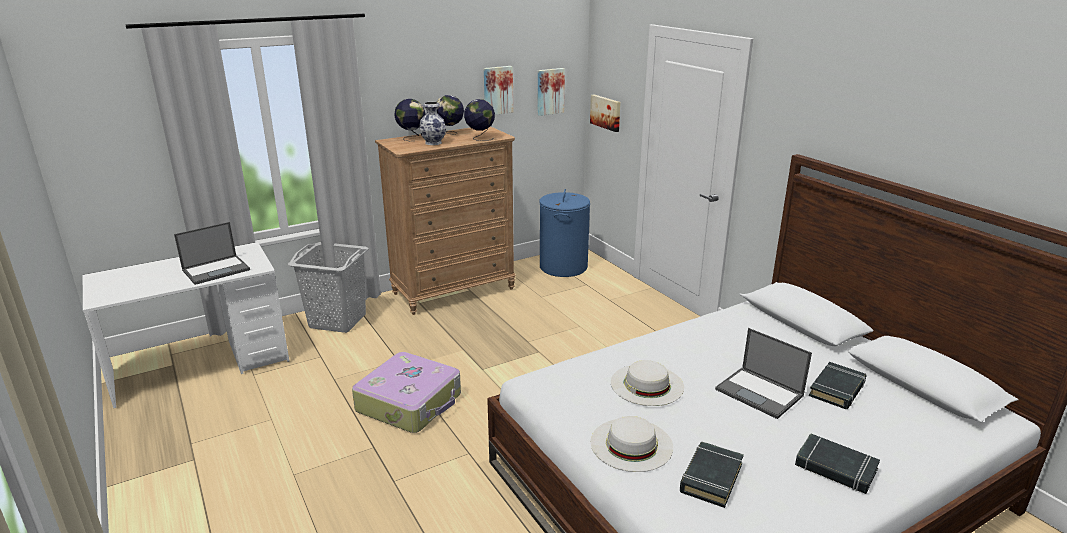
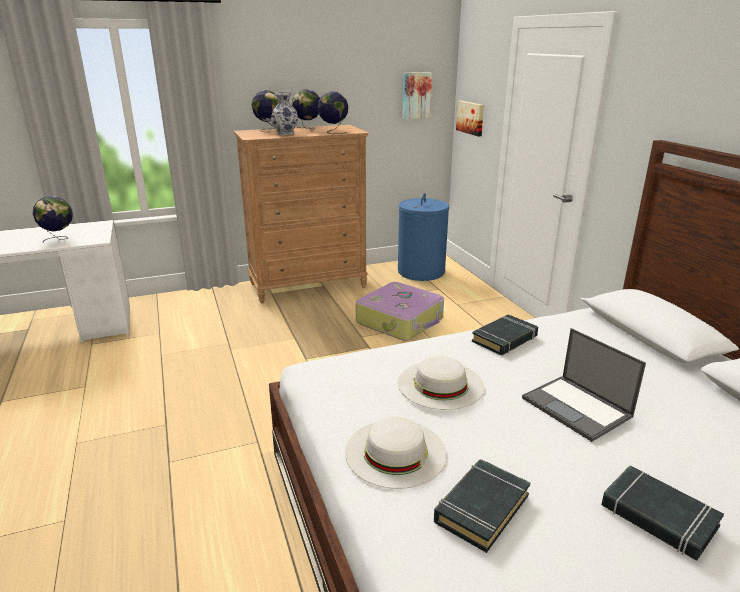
camera: 10 degrees right, 0 degrees up
laptop [174,222,250,285] -> globe [33,196,73,243]
grey laundry basket [288,242,368,333] -> none
suitcase [352,352,461,433] -> suitcase moved to [356,282,444,341]
picture [484,66,513,115] -> none
black book [809,362,866,409] -> black book moved to [472,315,538,355]

